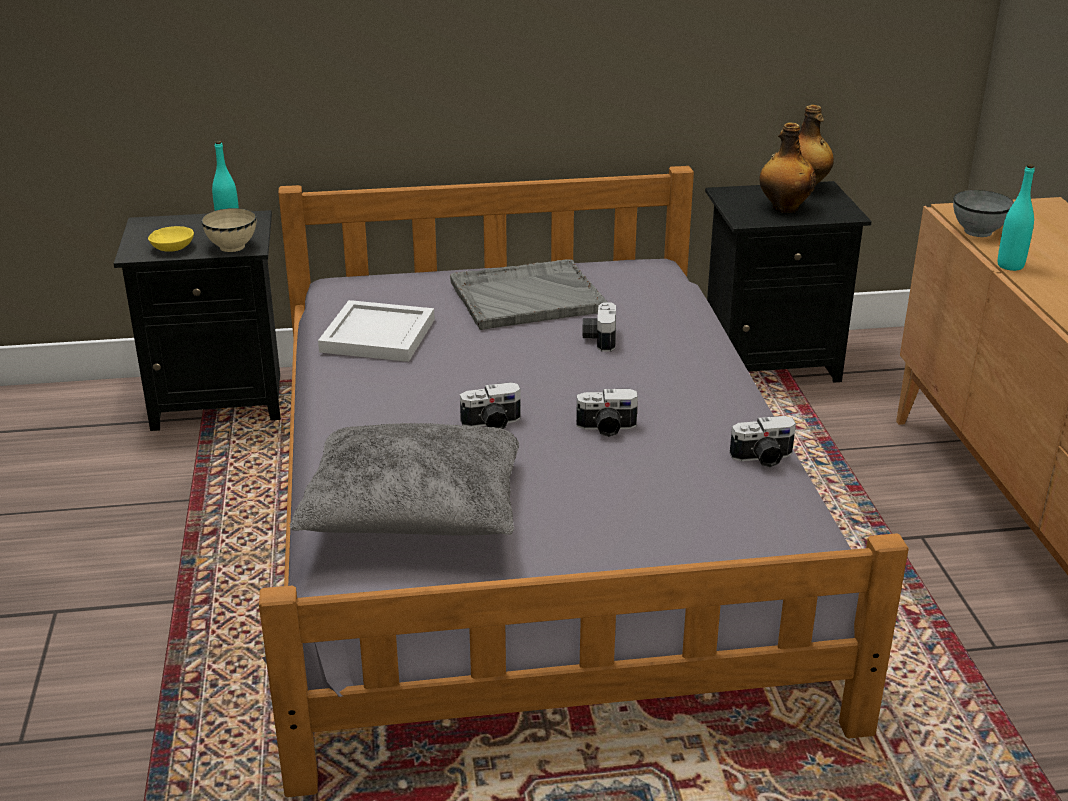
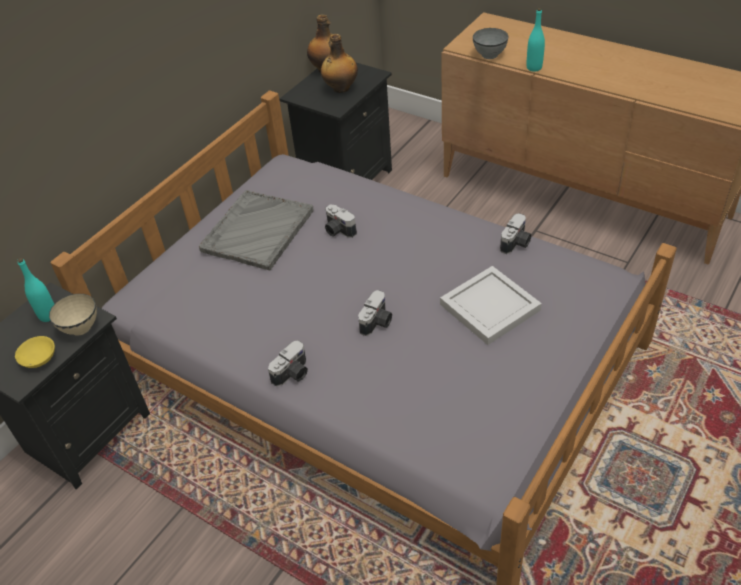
camera: 45 degrees left, 15 degrees up
grey pillow [289,423,520,535] -> none
white tray [318,300,435,362] -> white tray moved to [440,266,542,345]
camera [576,389,638,437] -> camera moved to [268,340,308,387]

